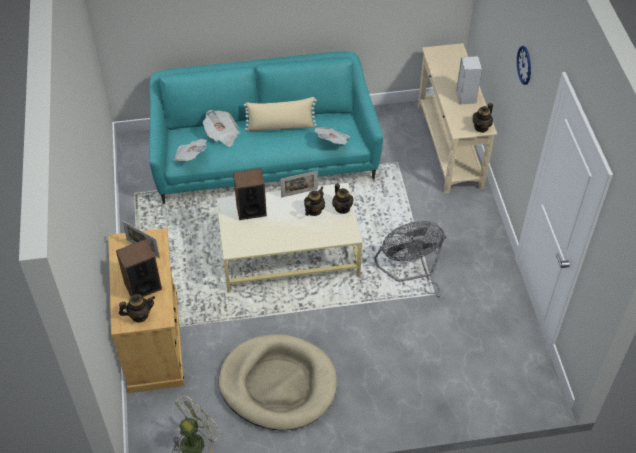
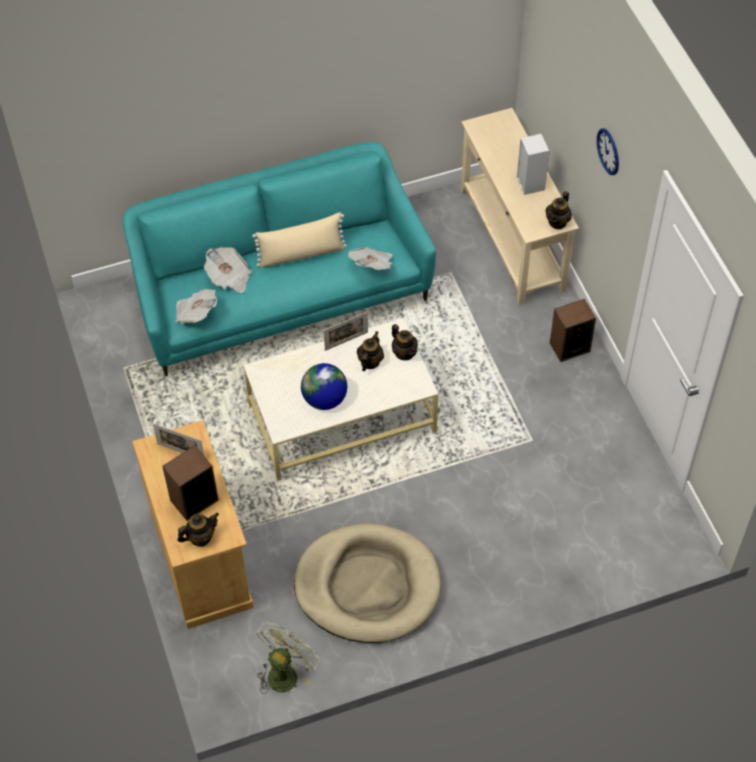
camera: 10 degrees left, 5 degrees up
speaker [233,168,267,220] -> speaker moved to [550,299,596,362]
grey fan [374,221,446,297] -> none
none -> globe [301,363,347,410]

